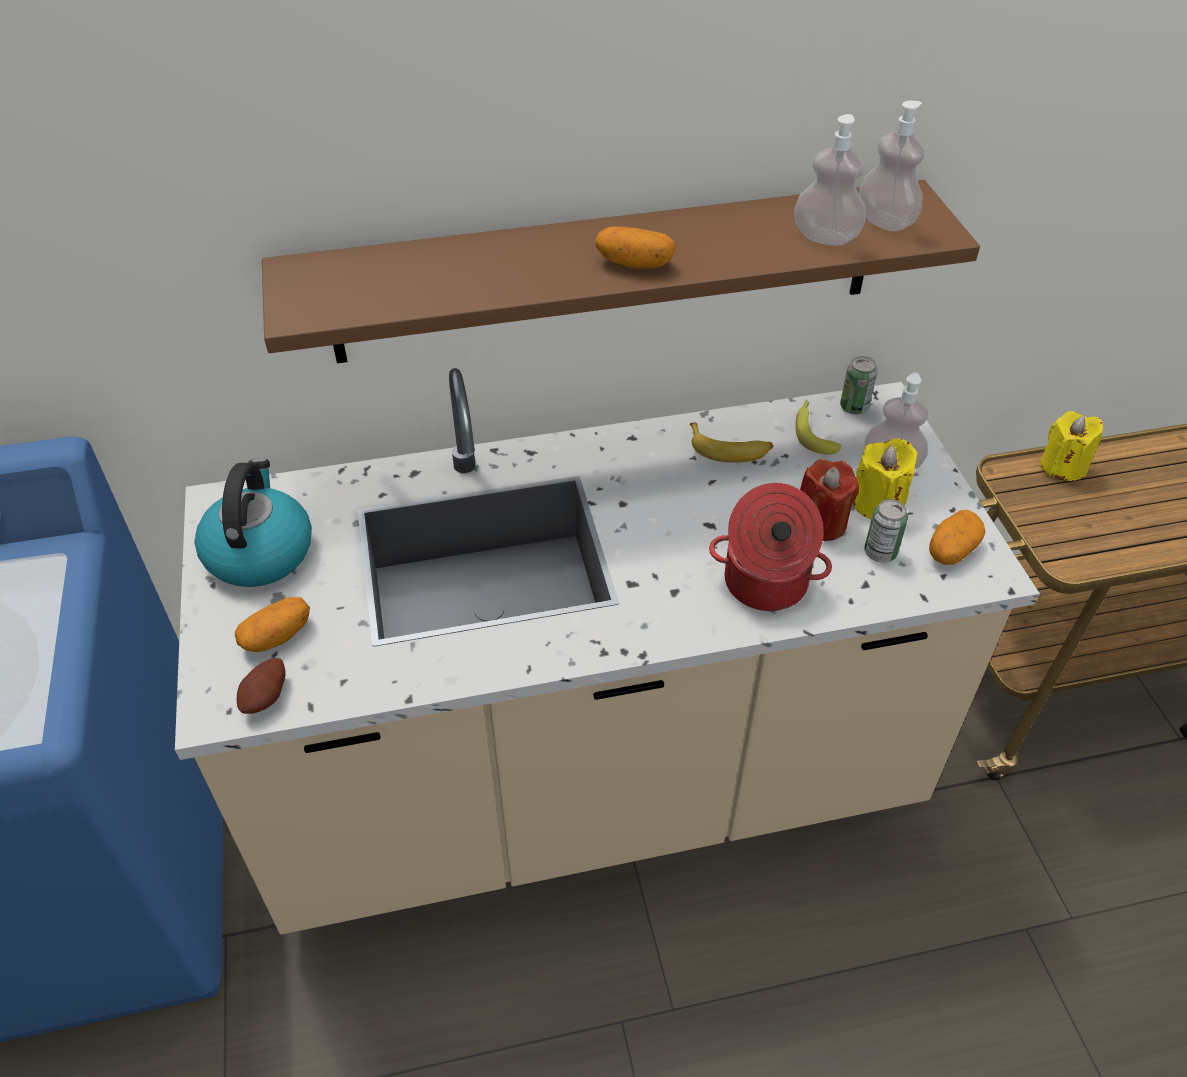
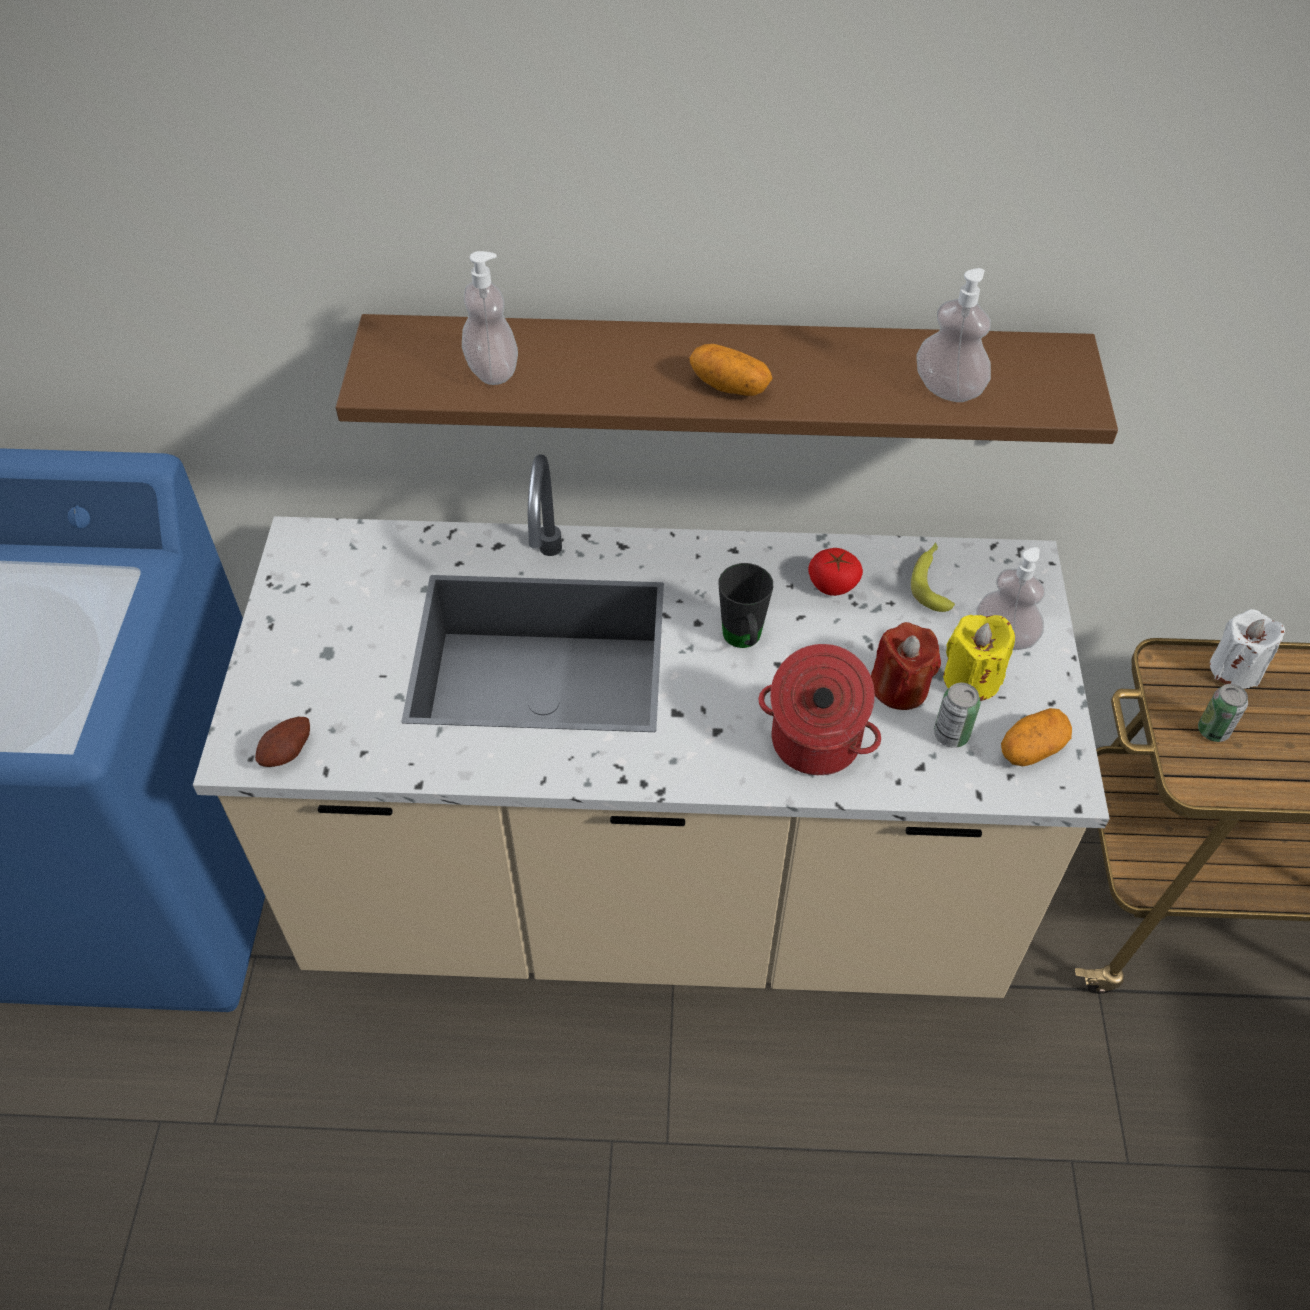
camera: 15 degrees right, 5 degrees up
kettle [195,458,312,587] -> none
potato [235,597,310,652] -> none
banana [690,422,773,463] -> tomato [808,548,863,596]
can [840,356,878,414] -> can moved to [1198,684,1248,742]
soap dispenser [859,101,924,231] -> soap dispenser moved to [462,251,518,385]
yellow candle [1040,411,1103,481] -> white candle [1210,609,1285,689]
none -> black mug [719,563,773,648]

